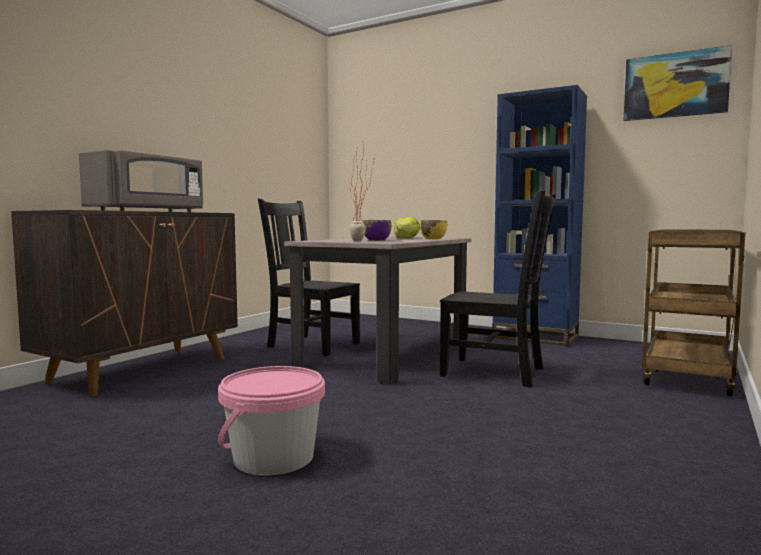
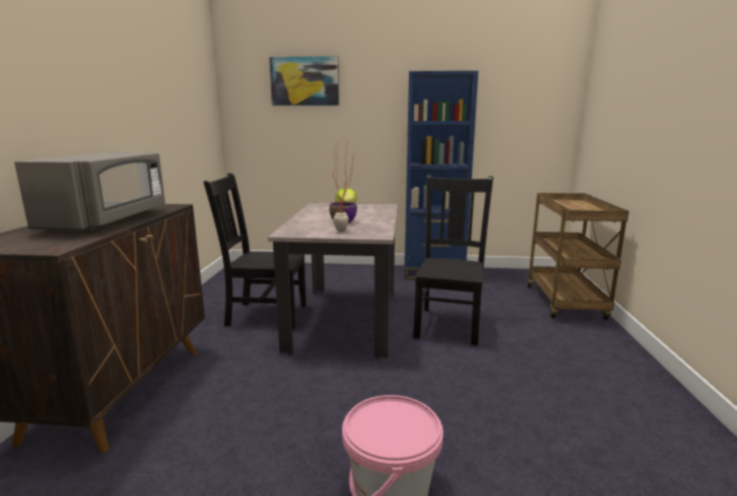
camera: 25 degrees left, 10 degrees up
yellow bowl [420,220,447,239] -> none
black chair [440,190,556,388] -> black chair turned 75 degrees counterclockwise [413,174,493,346]
picture [624,45,732,121] -> picture moved to [269,56,339,106]

